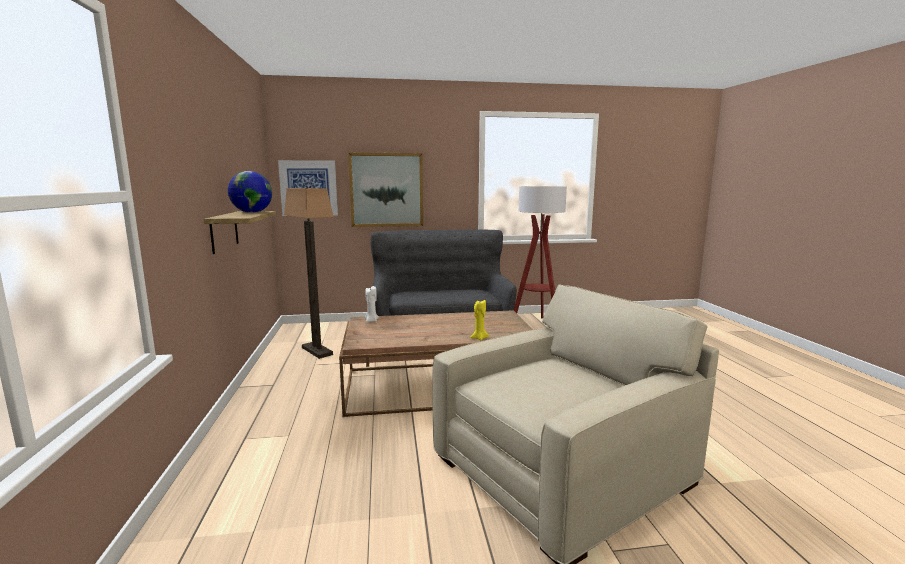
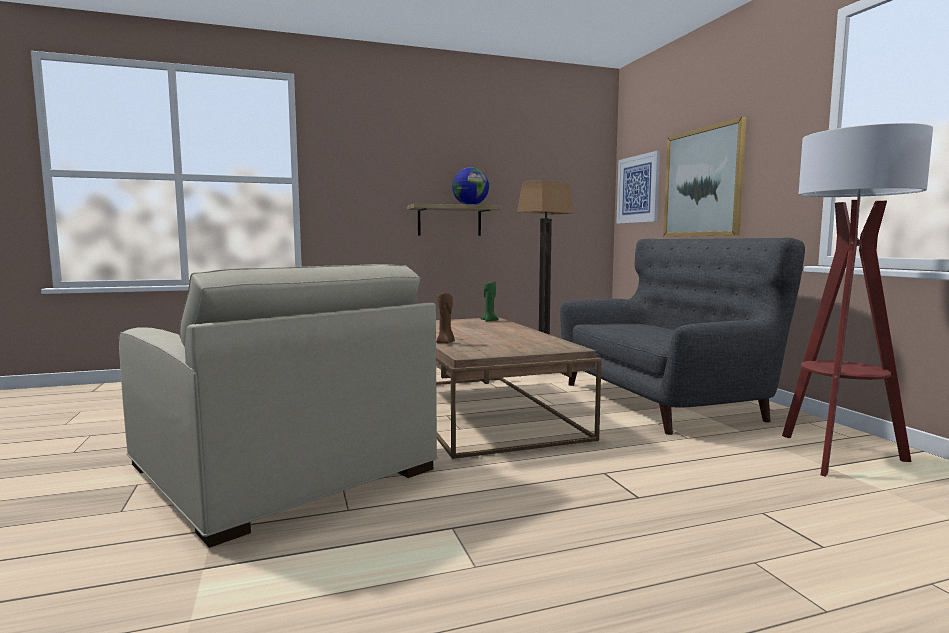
camera: 80 degrees right, 5 degrees down
white candle [365,286,379,322] -> green candle [481,282,499,322]
yellow candle [470,300,489,340] -> brown candle [436,293,455,344]

